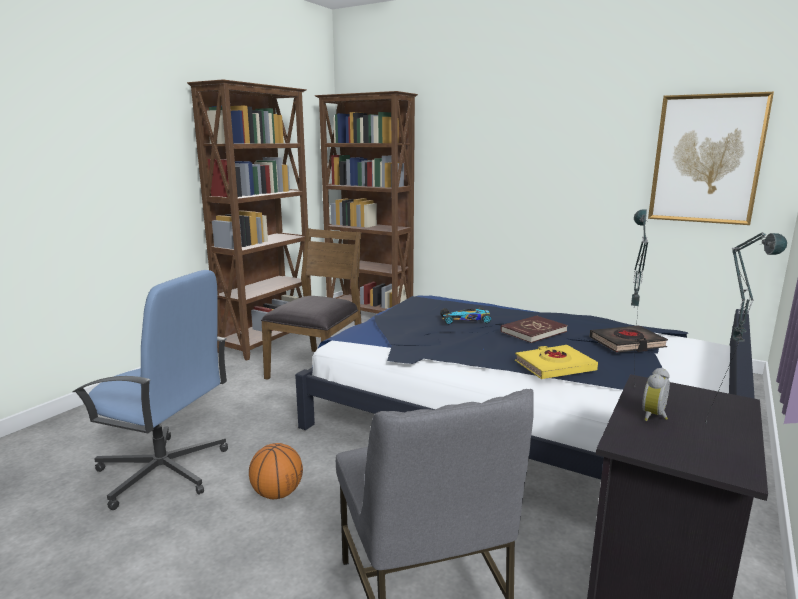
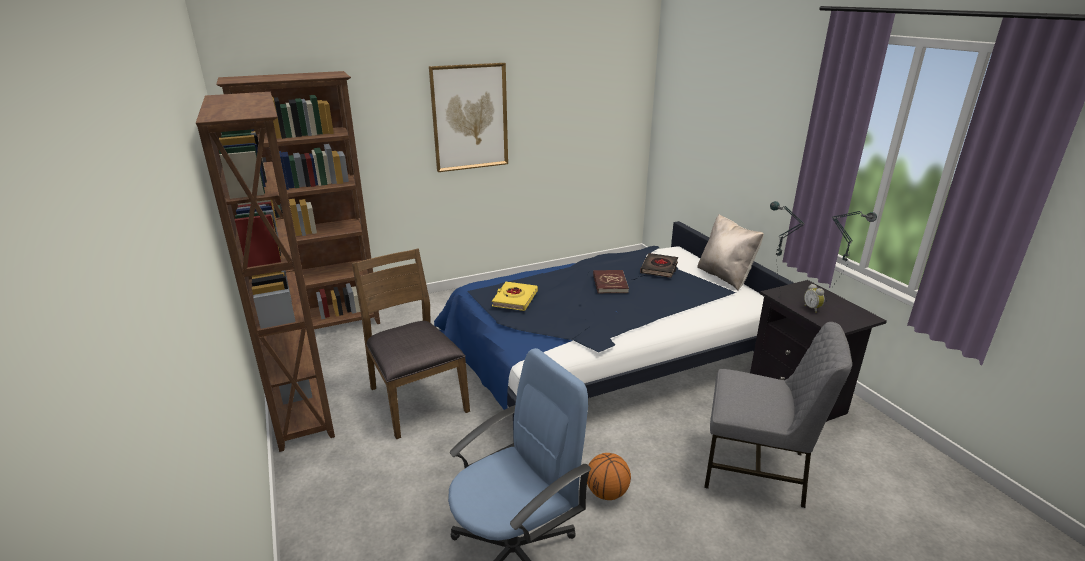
camera: 55 degrees left, 10 degrees up
toy car [440,307,491,325] -> none
yellow book [515,345,598,379] -> yellow book moved to [492,282,538,311]
picture [648,92,774,225] -> picture moved to [429,63,508,172]
none -> beige pillow [697,214,764,291]

